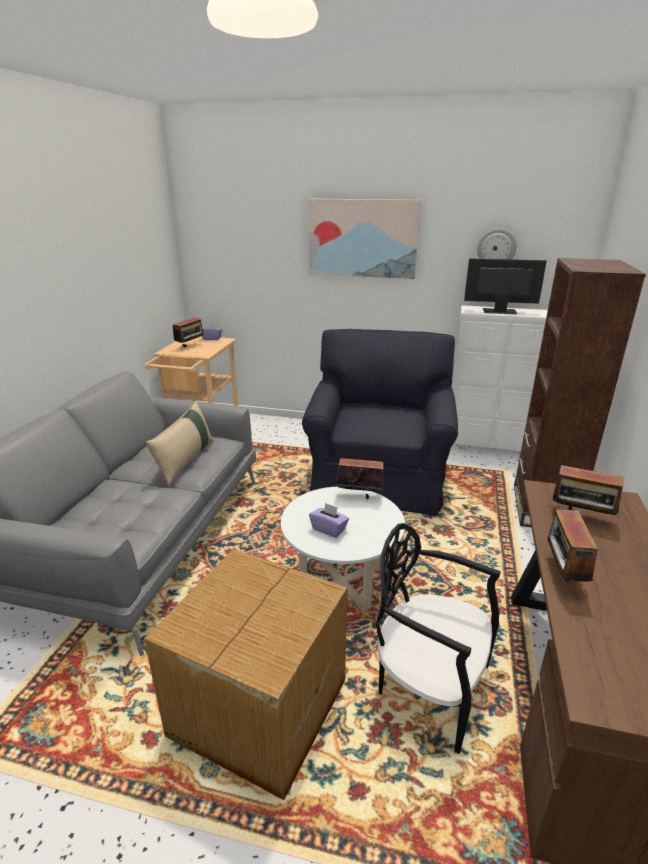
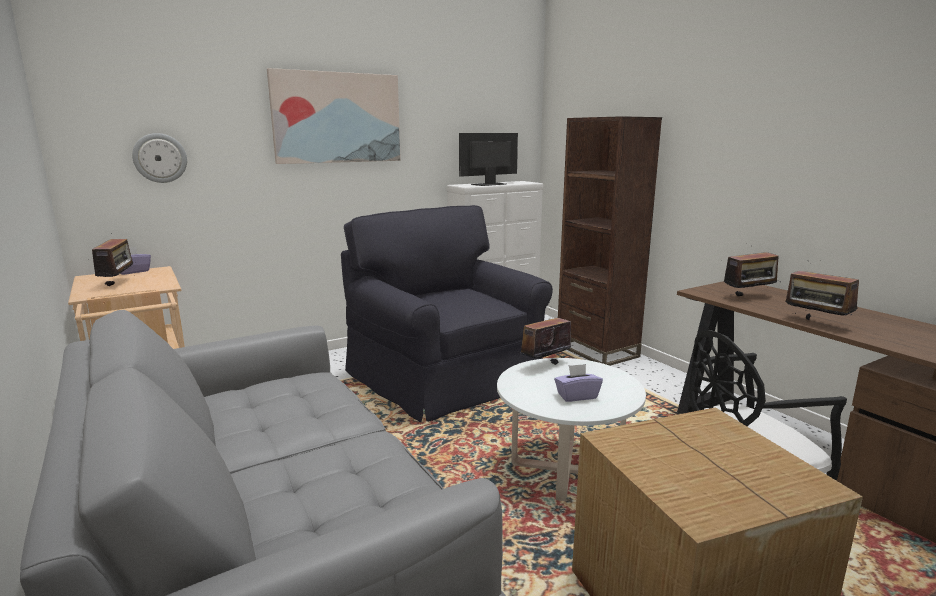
camera: 45 degrees left, 10 degrees down
beige pillow [146,401,213,487] -> none
wall clock [477,228,517,259] -> wall clock moved to [132,133,187,183]

